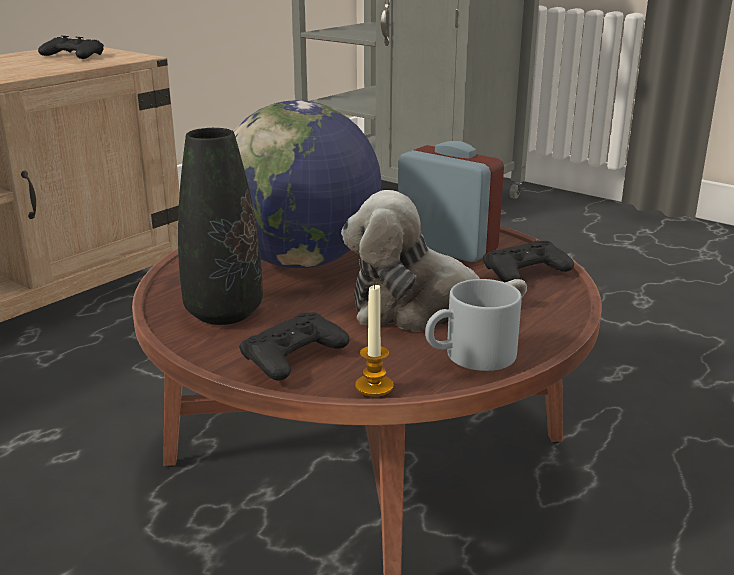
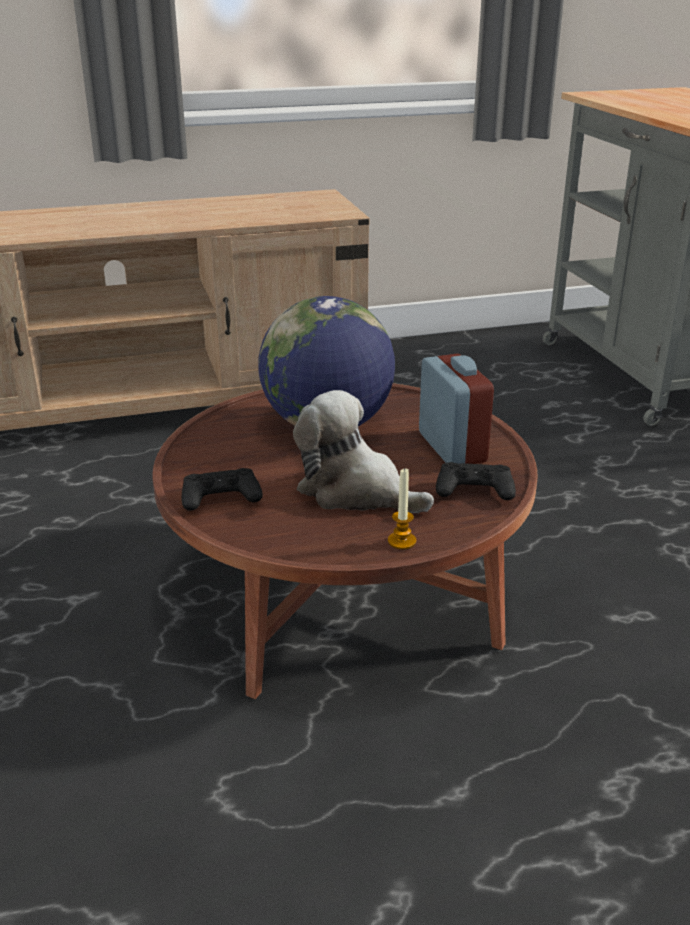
camera: 35 degrees right, 5 degrees up
black game controller [38,36,104,59] -> none
black vase [178,128,263,325] -> none
candle [355,283,393,397] -> candle moved to [388,467,416,549]
grey mug [425,279,522,371] -> none

